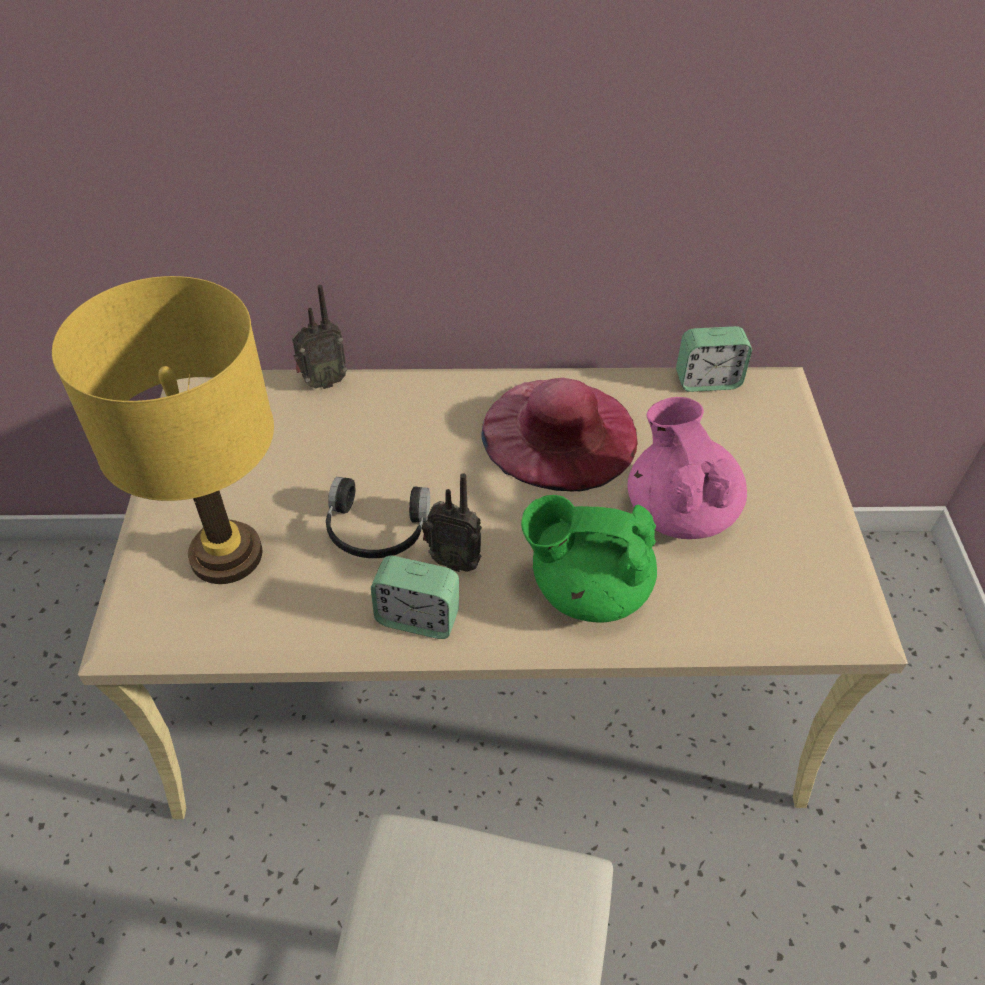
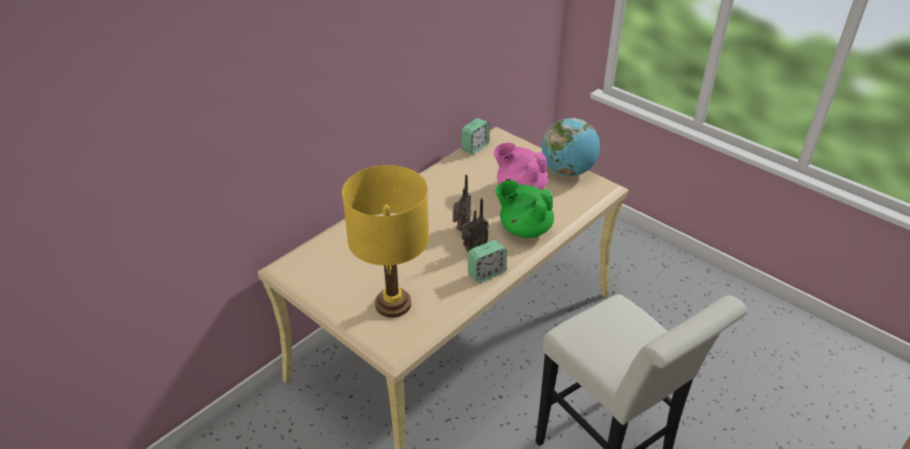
camera: 45 degrees left, 10 degrees down
radio [292,285,347,389] -> radio moved to [453,175,471,231]
black headphones [326,477,430,558] -> none
pink hat [481,378,638,492] -> none
green teapot [521,495,657,623] -> green teapot turned 60 degrees clockwise [495,180,554,238]
none -> globe [542,118,600,176]

